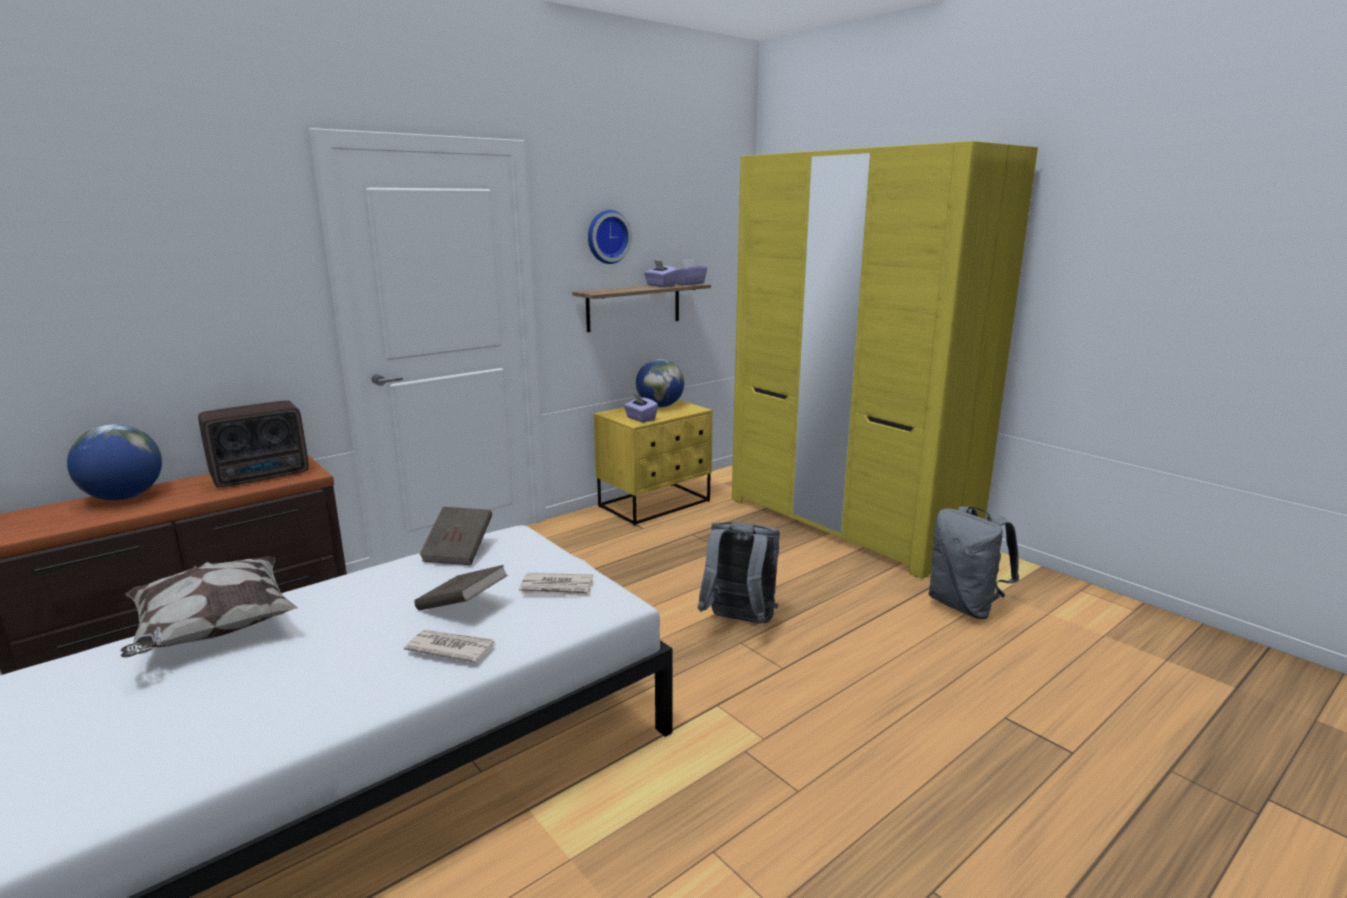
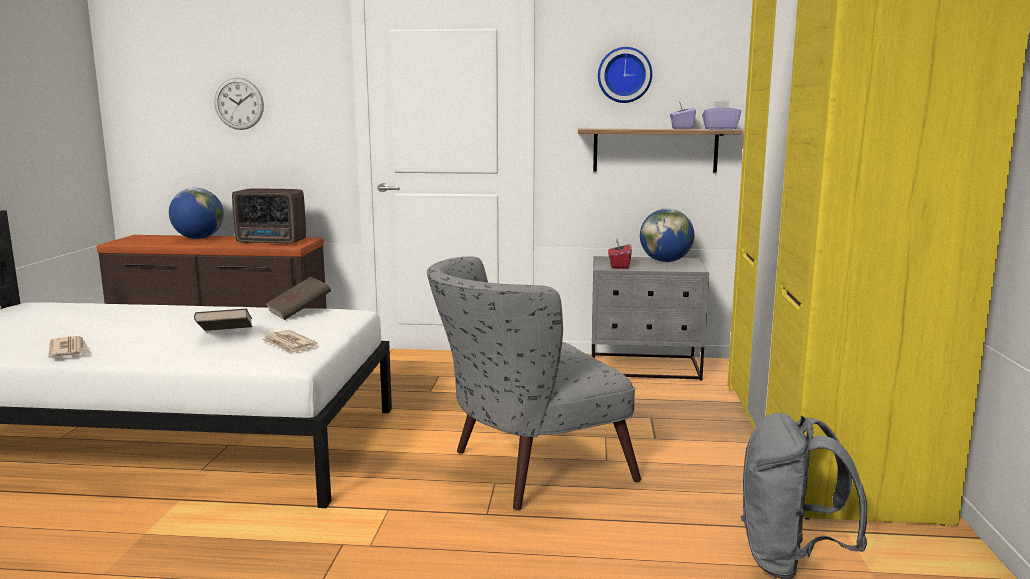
camera: 45 degrees right, 5 degrees down
pillow [120,556,298,658] -> none
newspaper [404,630,495,663] -> newspaper moved to [48,336,89,358]
yellow nightstand [594,400,713,526] -> grey nightstand [591,256,709,381]
purple tissue box [624,394,658,422] -> red tissue box [608,239,632,268]
grey backpack [698,522,780,624] -> grey armchair [427,256,641,510]
none -> wall clock [214,78,264,130]

